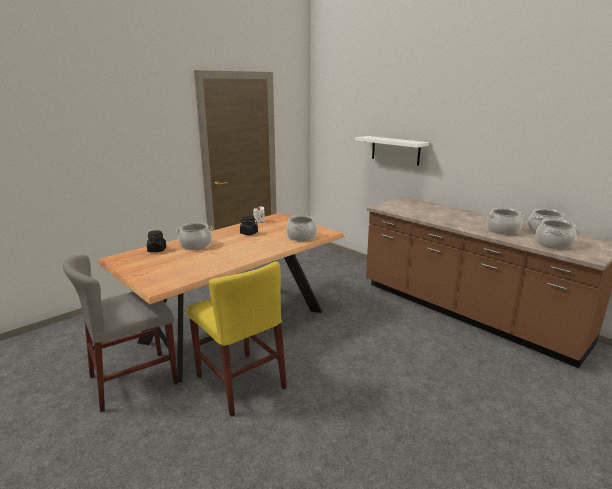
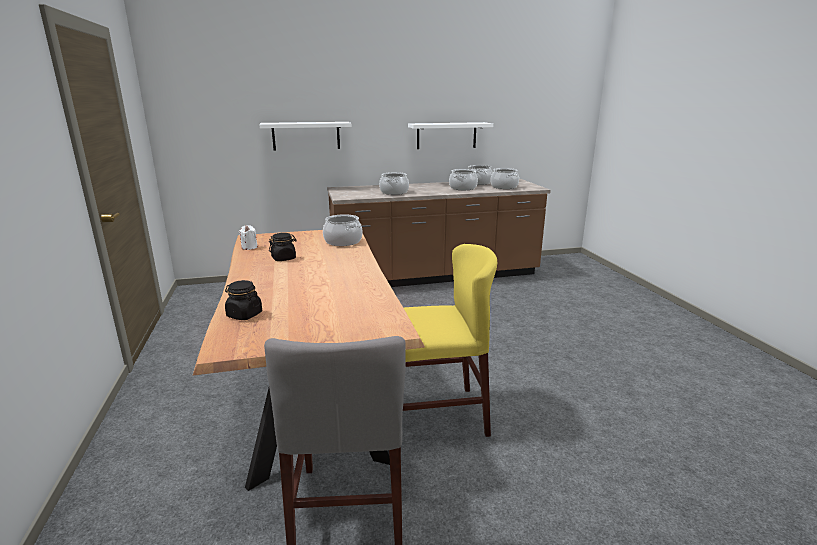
camera: 60 degrees left, 0 degrees up
cooking pot [176,222,213,250] -> cooking pot moved to [379,172,409,195]
none -> white shelf [408,122,493,149]

